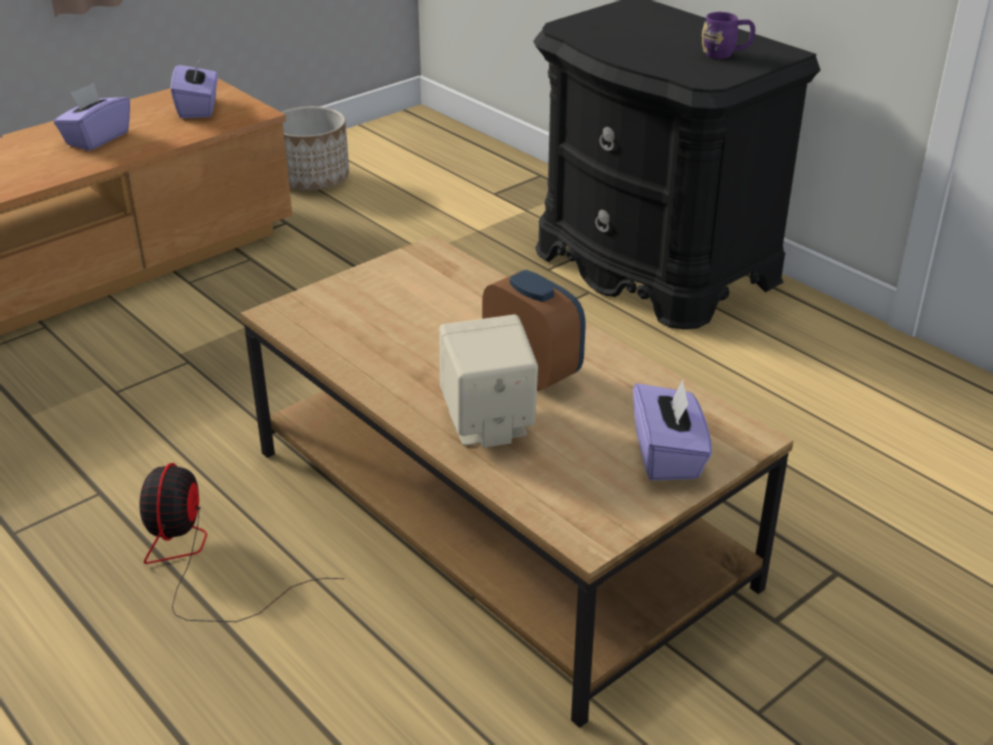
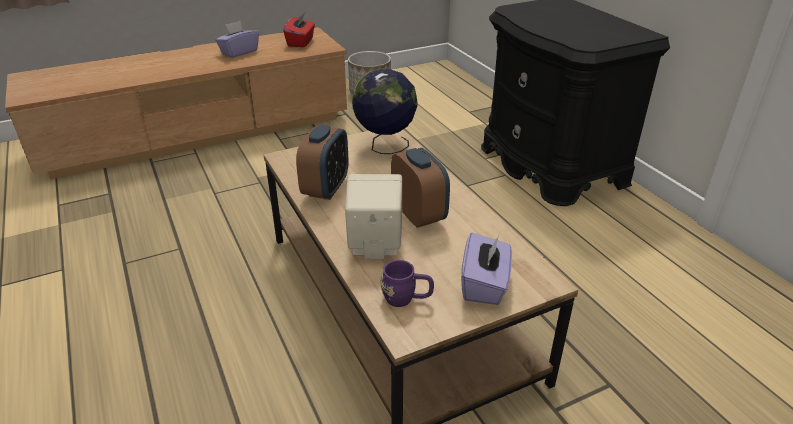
camera: 15 degrees right, 0 degrees up
fan [140,463,344,622] -> none
purple tissue box [171,56,218,118] -> red tissue box [283,13,315,47]
purple mug [702,12,755,59] -> purple mug moved to [380,260,434,307]
none -> alarm clock [296,125,349,200]
none -> globe [352,68,418,154]

